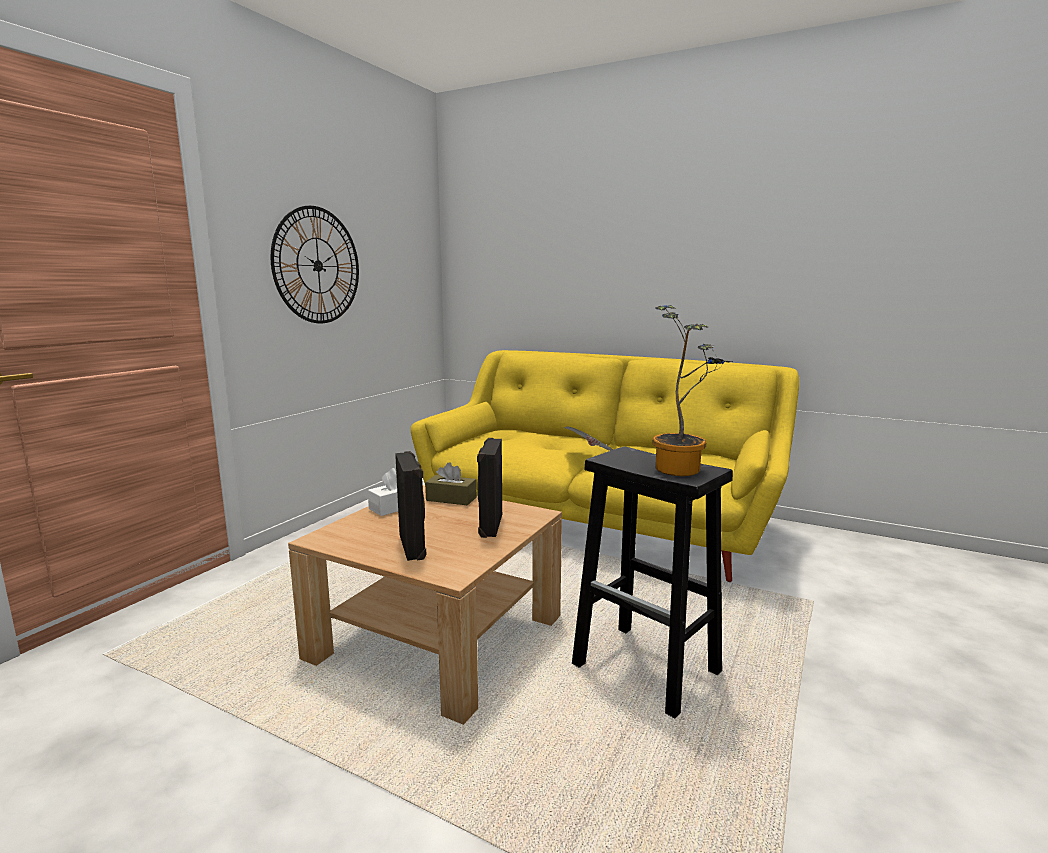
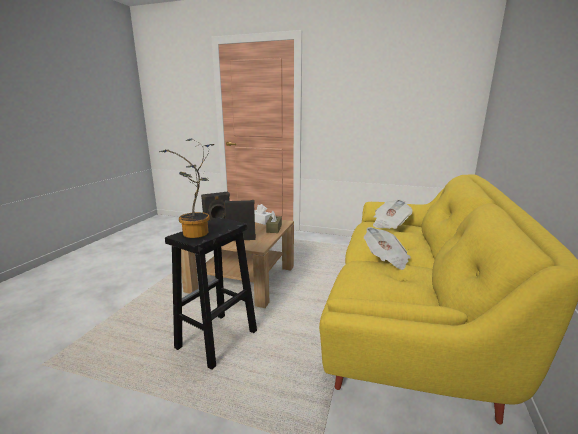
camera: 80 degrees right, 5 degrees up
wall clock [271,206,359,323] -> none
none -> newspaper [373,200,412,229]

